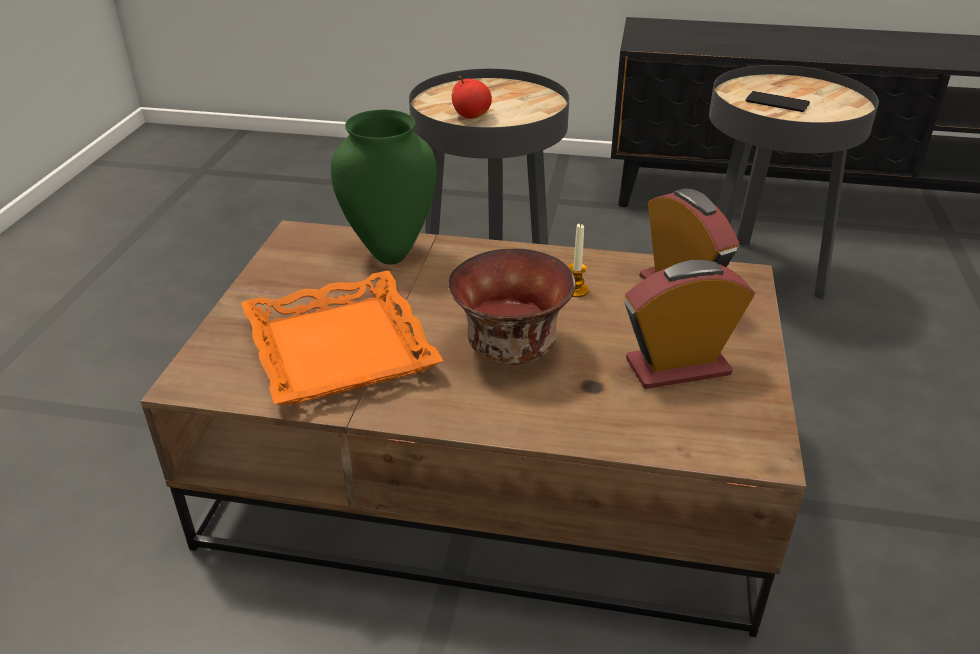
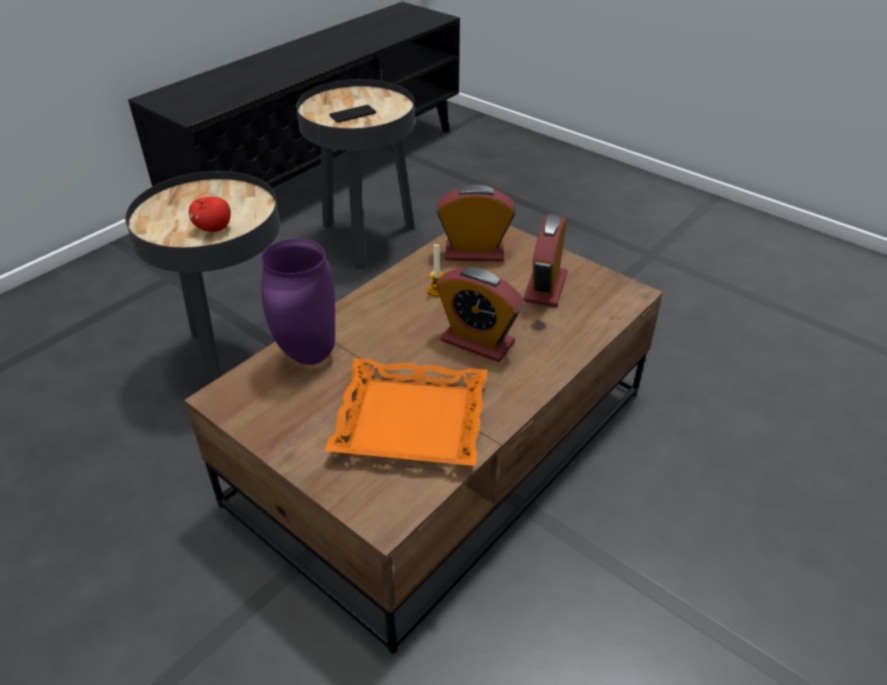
camera: 60 degrees left, 5 degrees up
green vase [331,110,437,265] -> purple vase [261,238,335,365]
bowl [448,248,576,365] -> alarm clock [436,267,524,362]

